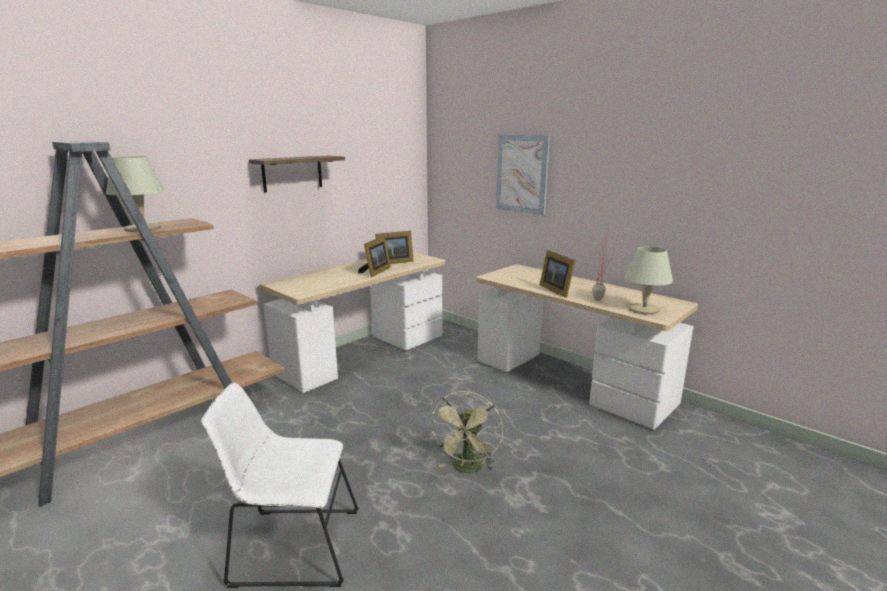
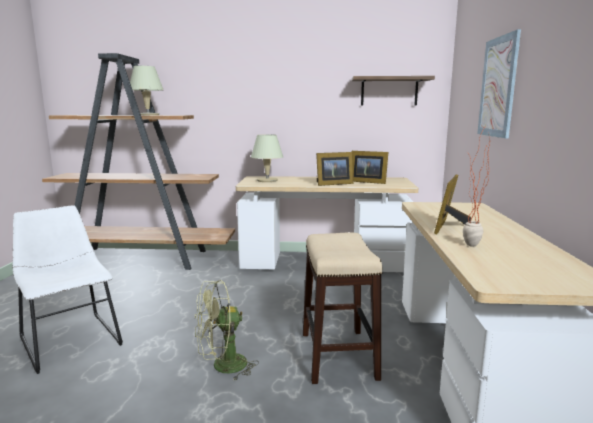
camera: 50 degrees right, 5 degrees down
shelf [249,156,345,192] -> shelf moved to [352,76,435,106]
beige table lamp [624,246,673,315] -> beige table lamp moved to [251,134,283,182]
none -> stool [303,232,383,384]

